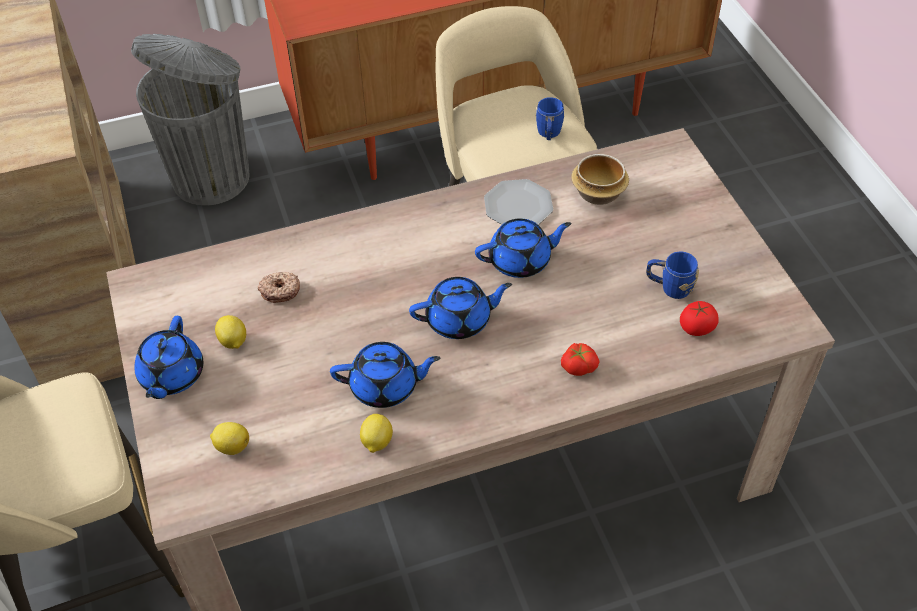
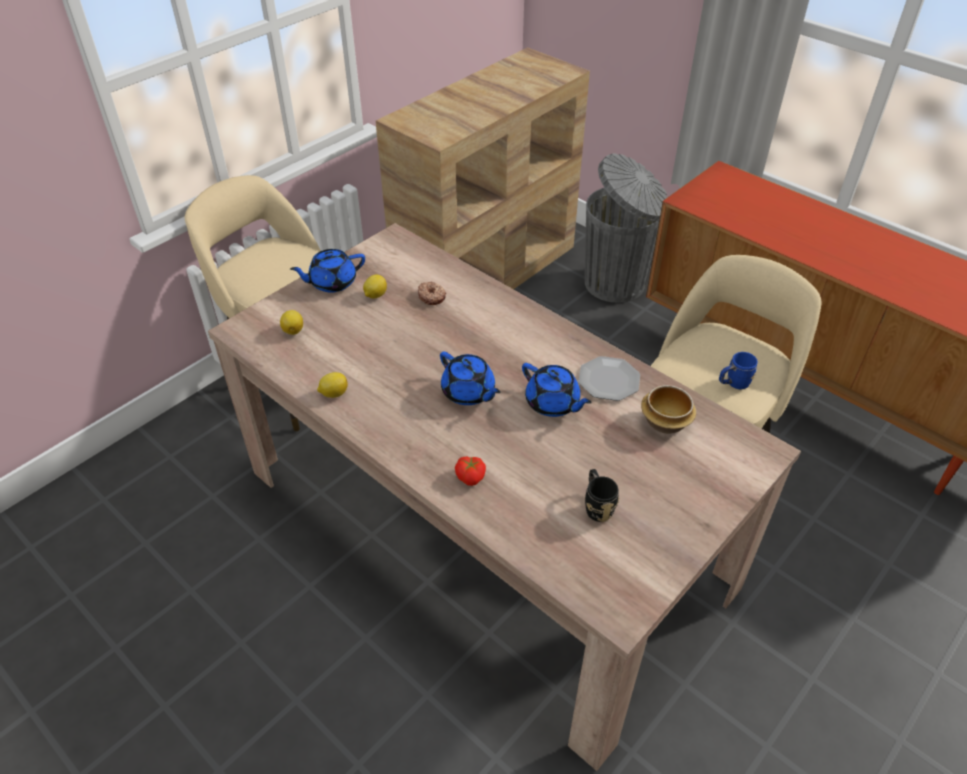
camera: 60 degrees right, 5 degrees down
blue teapot [330,342,440,408] -> none
blue mug [646,251,699,299] -> black mug [585,469,619,522]
tomato [680,301,719,336] -> none

